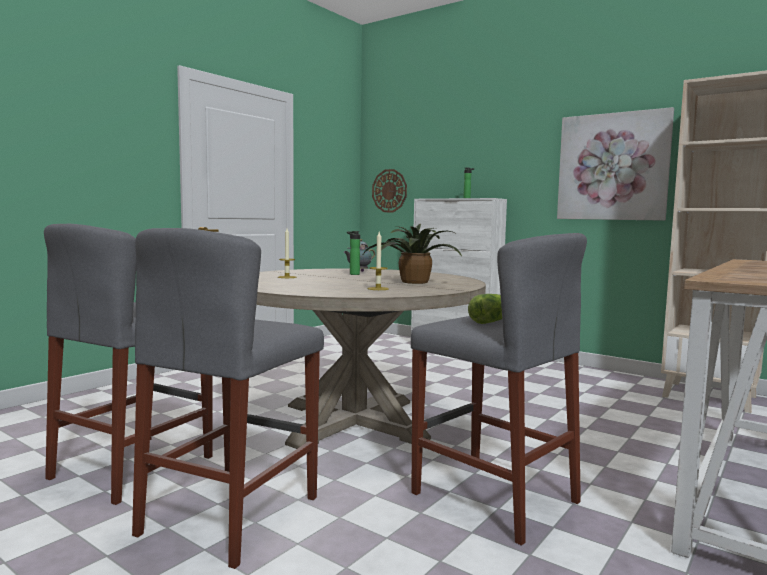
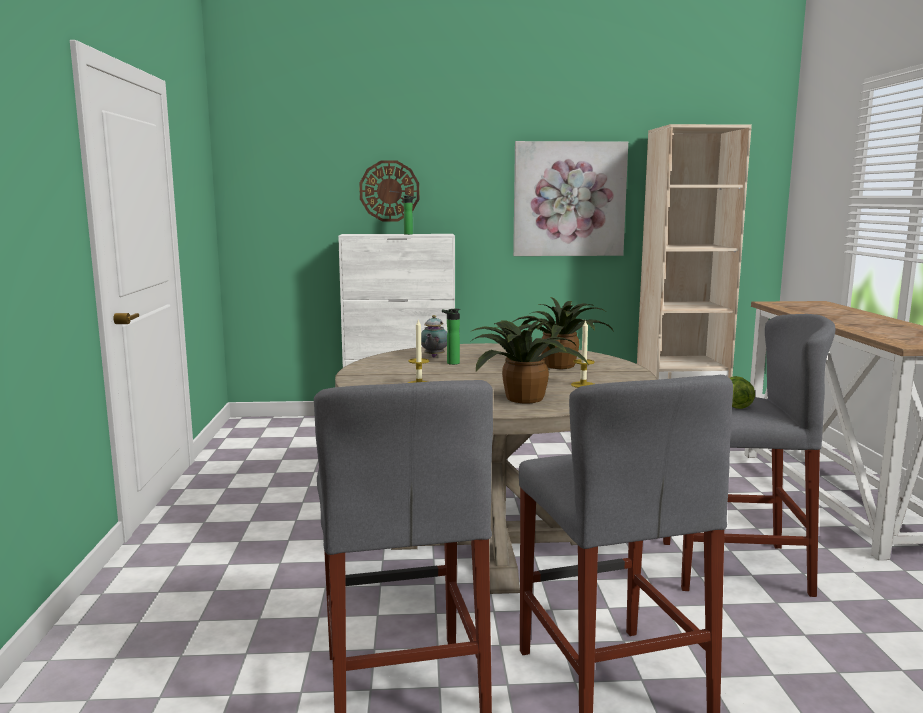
camera: 40 degrees left, 5 degrees up
wall clock [372,169,407,212] -> wall clock moved to [359,160,419,221]
none -> potted plant [470,320,589,403]

